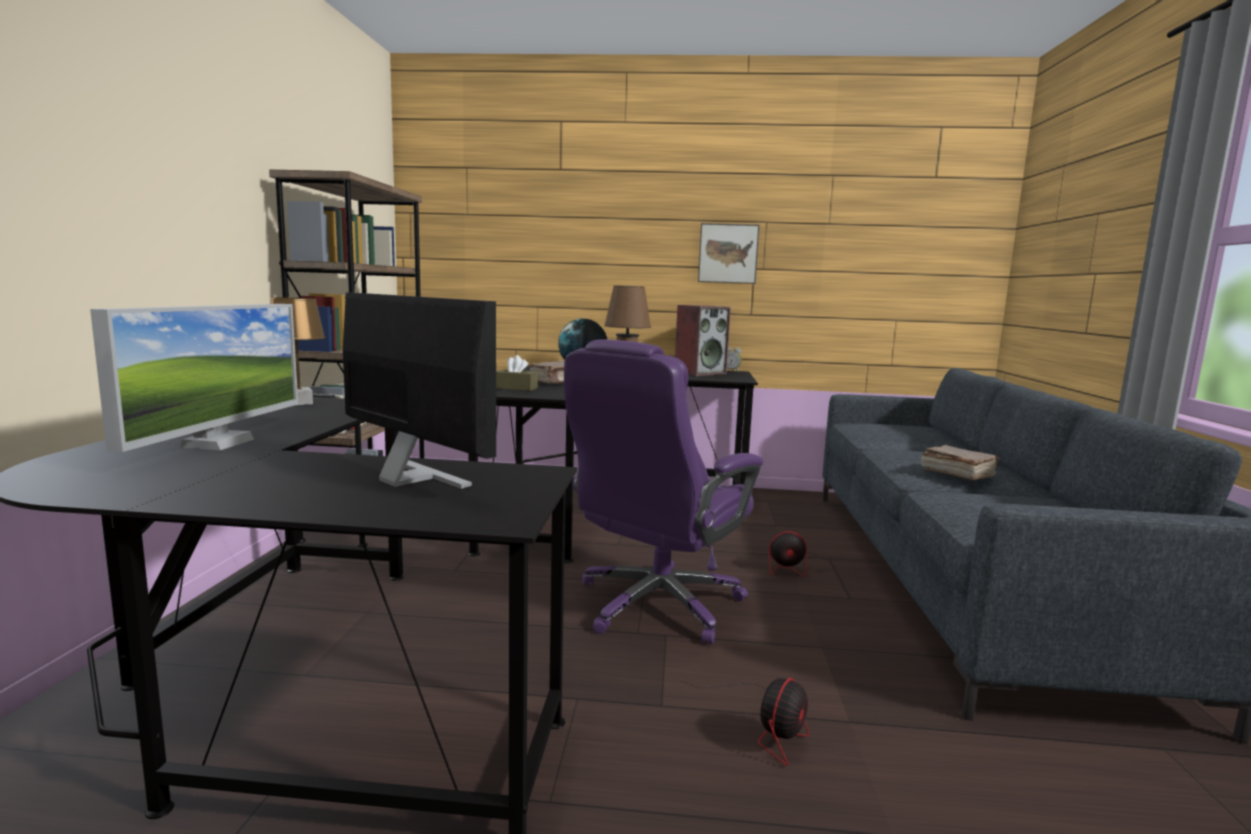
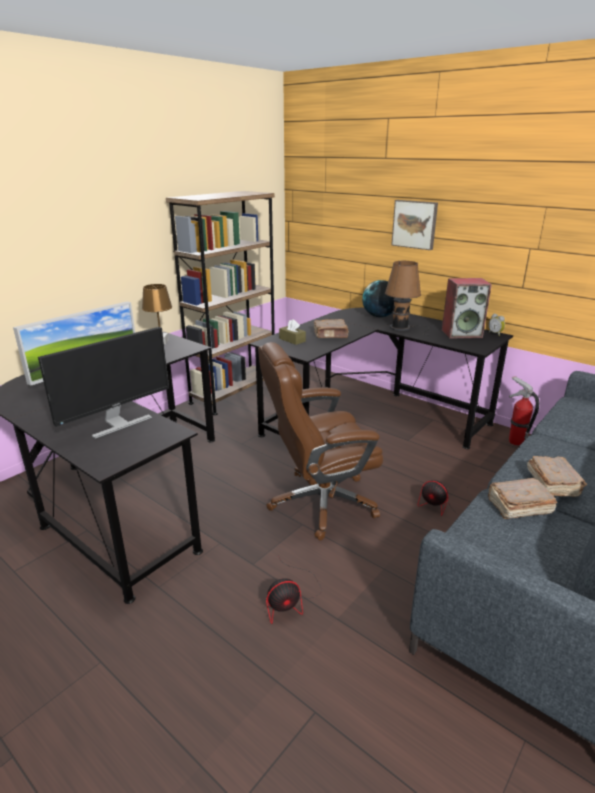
camera: 35 degrees right, 15 degrees up
monitor [343,293,496,489] -> monitor turned 60 degrees clockwise [38,327,169,439]
purple office chair [564,340,763,645] -> brown office chair [258,342,384,541]
picture [698,223,760,284] -> picture moved to [391,200,438,250]
none -> brown book [488,478,557,519]
none -> fire extinguisher [509,376,539,446]

